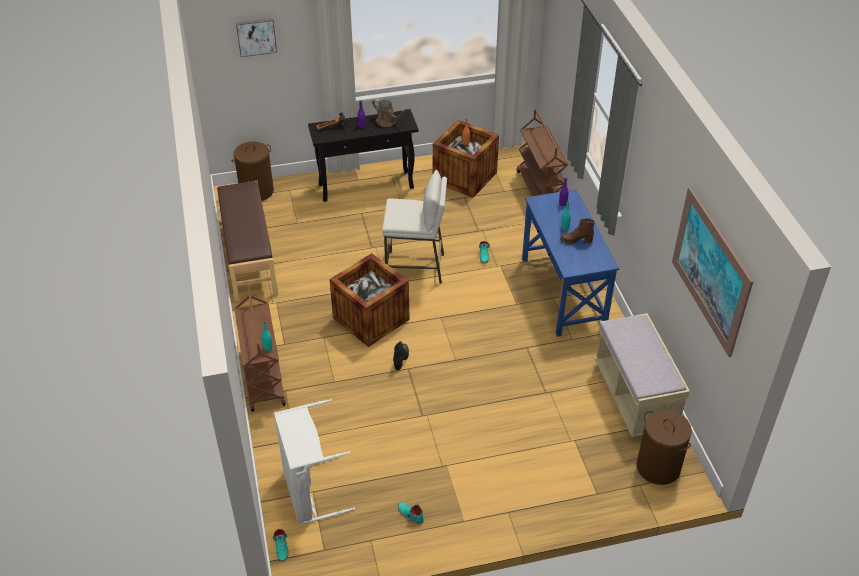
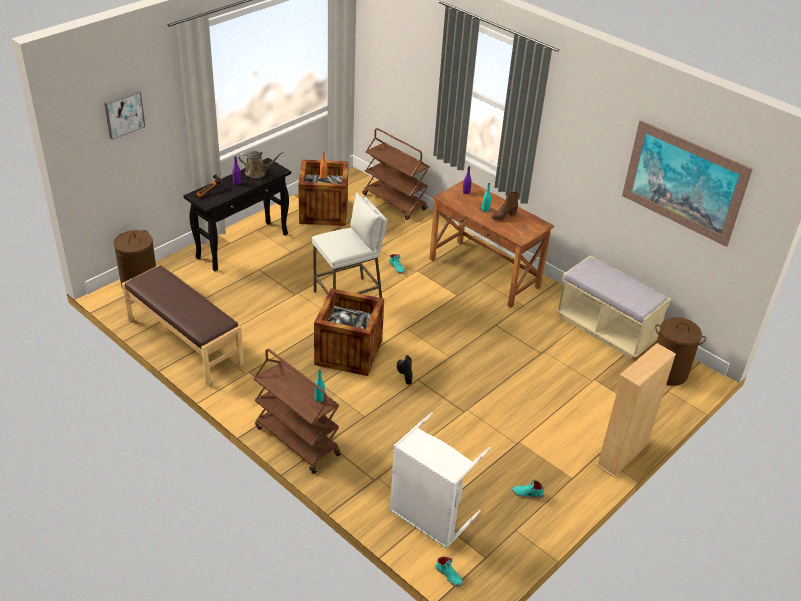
camera: 35 degrees left, 5 degrees down
blue desk [522,189,619,337] -> brown desk [429,180,554,308]
none -> beige bookcase [596,343,676,477]

